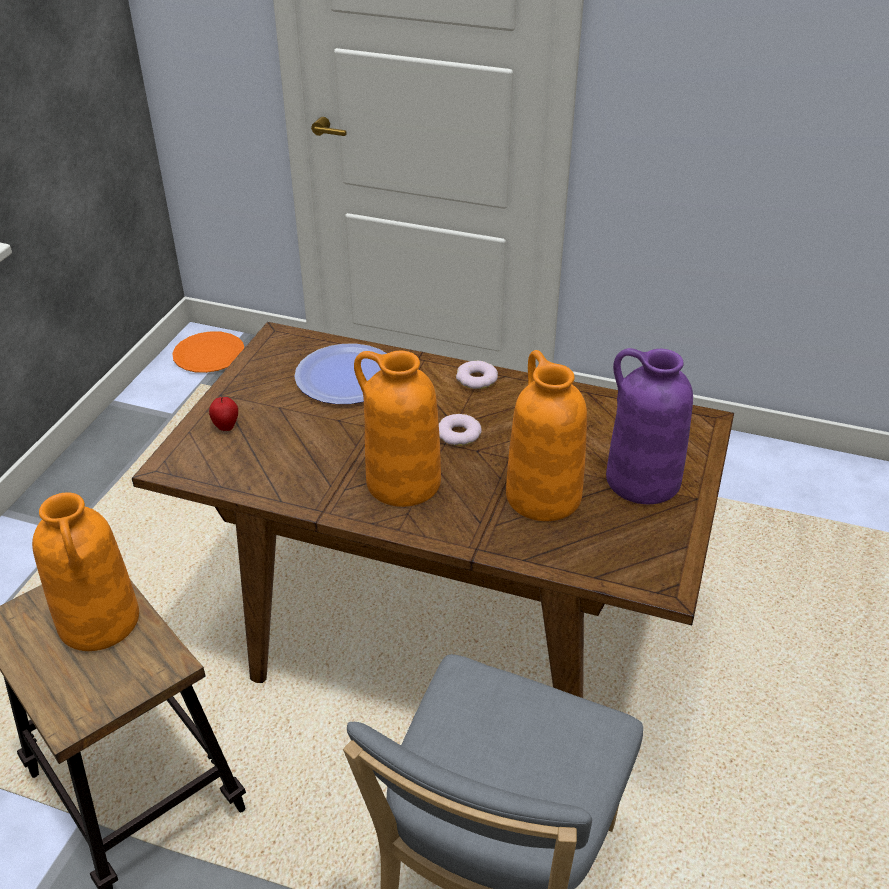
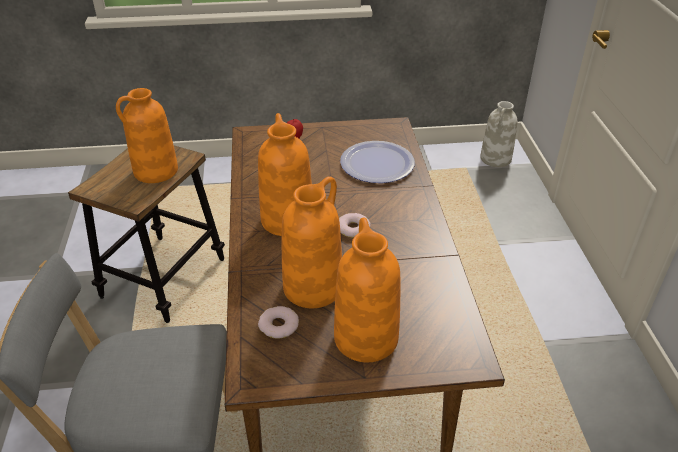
camera: 65 degrees right, 0 degrees up
orange plate [172,331,244,373] -> white vase [480,101,517,167]
donut [456,361,498,389] -> donut moved to [258,306,299,339]
purple vase [606,348,693,504] -> orange vase [334,217,400,362]

